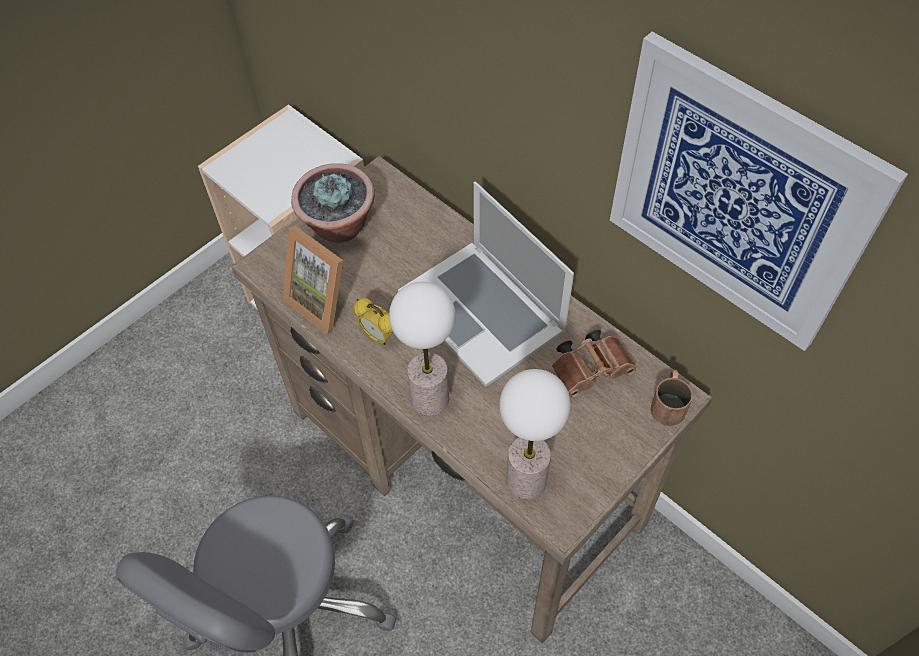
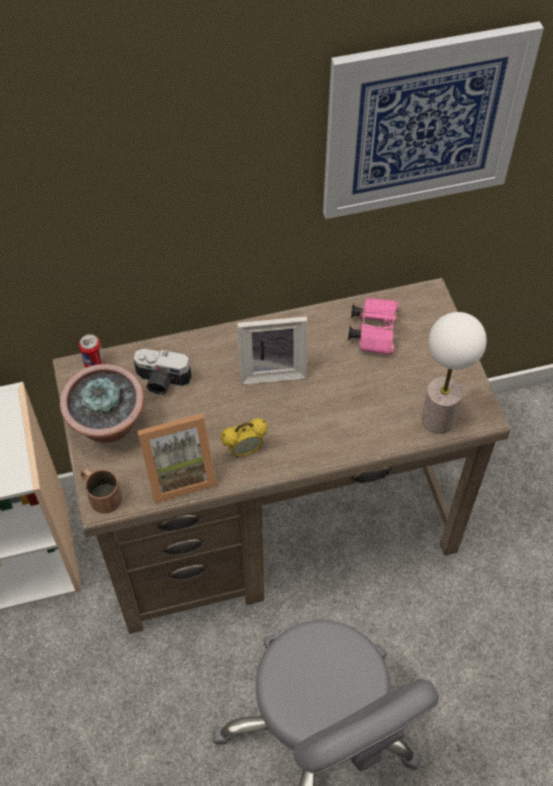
camera: 60 degrees left, 0 degrees up
table lamp [389,282,456,416] -> none
laptop [398,182,574,387] -> picture frame [237,316,307,385]
brown binoculars [552,330,637,398] -> pink binoculars [348,298,400,355]
brown mug [651,369,693,426] -> brown mug moved to [80,469,122,514]
none -> can [79,334,105,368]
none -> camera [133,349,192,395]

